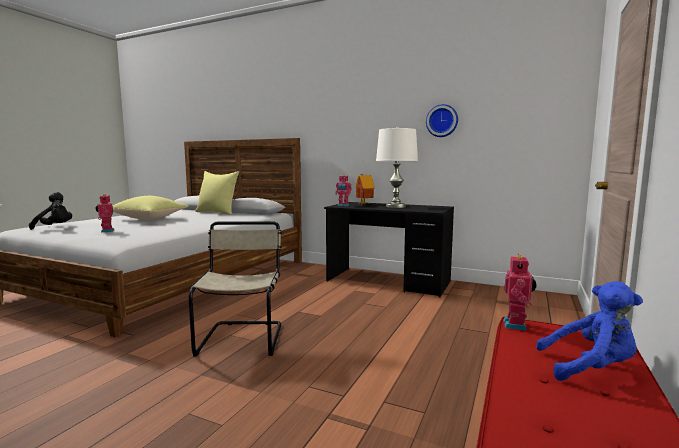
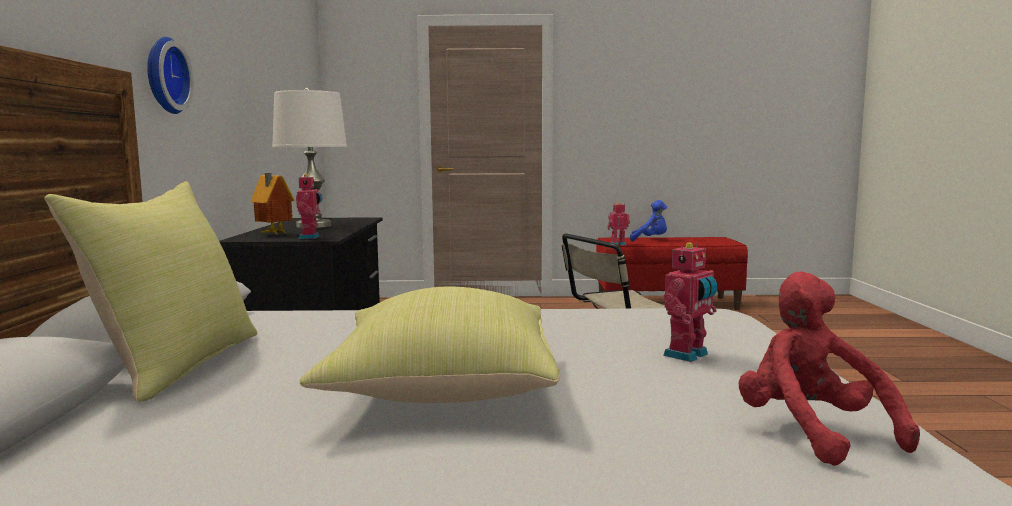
camera: 115 degrees left, 0 degrees up
black plush toy [29,192,72,230] -> red plush toy [739,271,920,466]
wall clock [426,104,458,137] -> wall clock moved to [147,37,194,114]
blue plush toy [536,281,643,381] -> blue plush toy turned 120 degrees clockwise [630,200,667,241]

